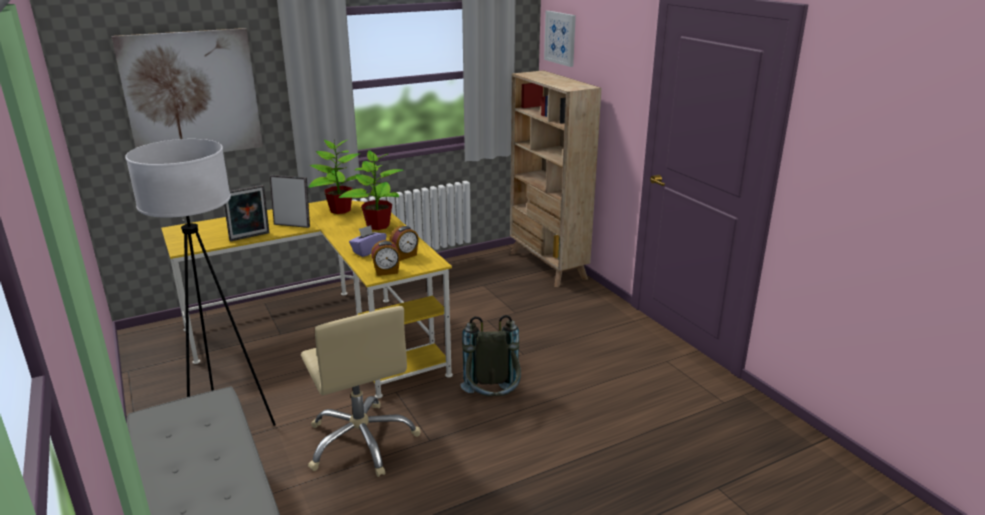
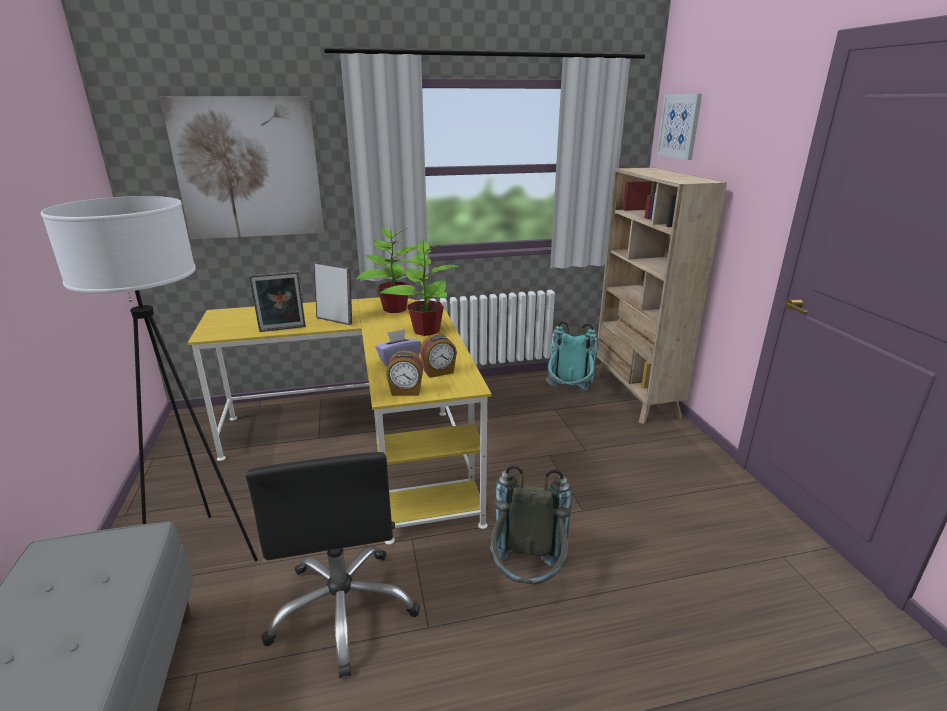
camera: 15 degrees right, 0 degrees up
beige office chair [301,306,421,477] -> black office chair [246,452,420,678]
none -> turquoise backpack [546,321,599,391]

